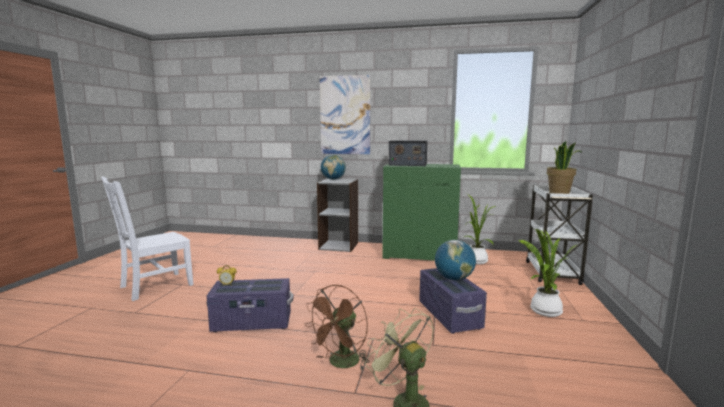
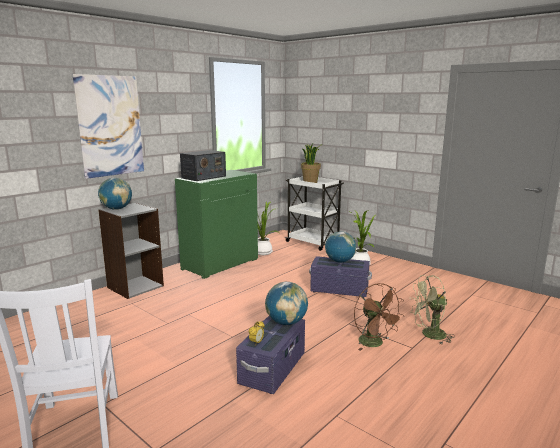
camera: 60 degrees left, 5 degrees up
none -> globe [265,282,308,325]

